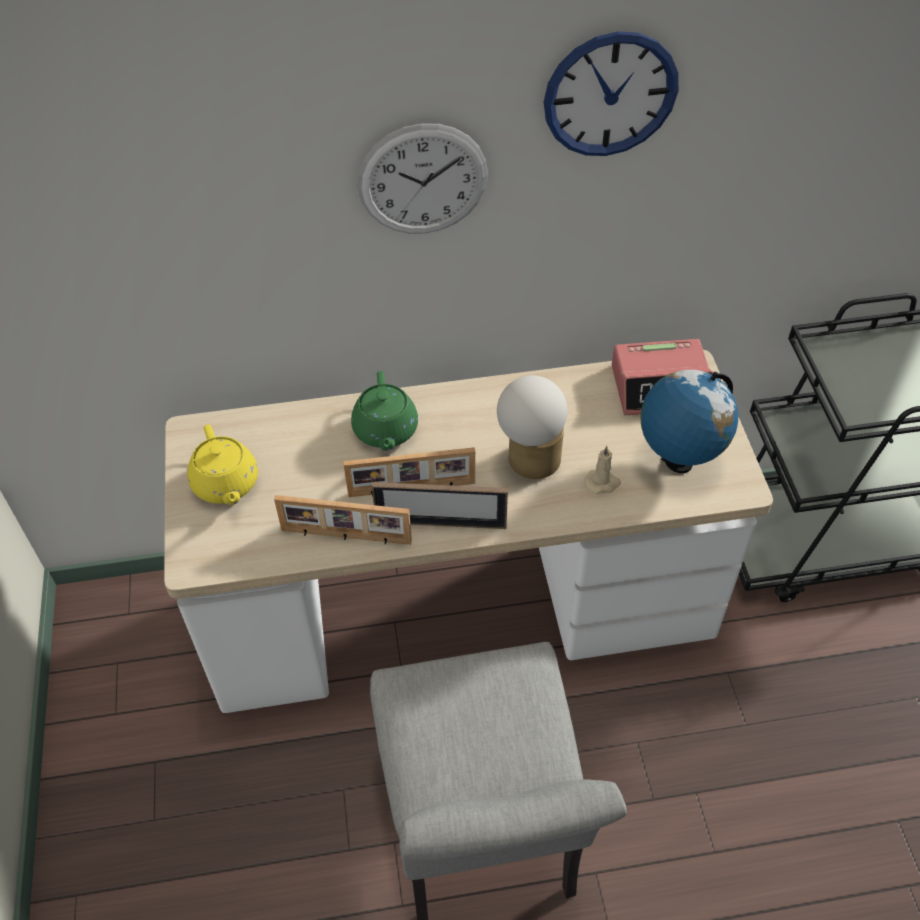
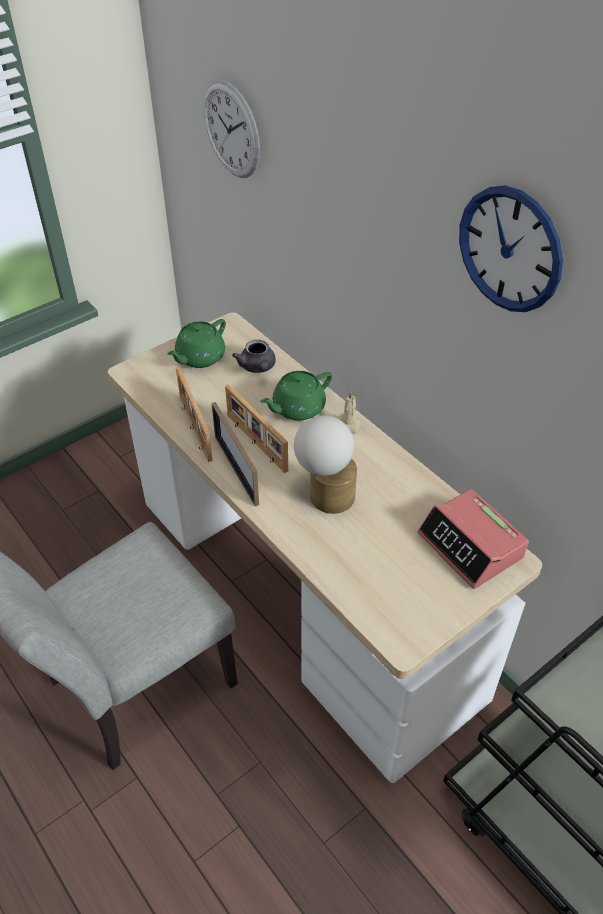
camera: 60 degrees right, 5 degrees down
yellow teapot [187,425,258,505] -> green teapot [167,319,226,368]
wall clock [358,124,488,233] -> wall clock moved to [204,80,260,178]
beige candle [585,446,621,494] -> beige candle moved to [338,391,361,434]
globe [640,370,738,473] -> none
none -> grey teapot [232,340,276,373]

